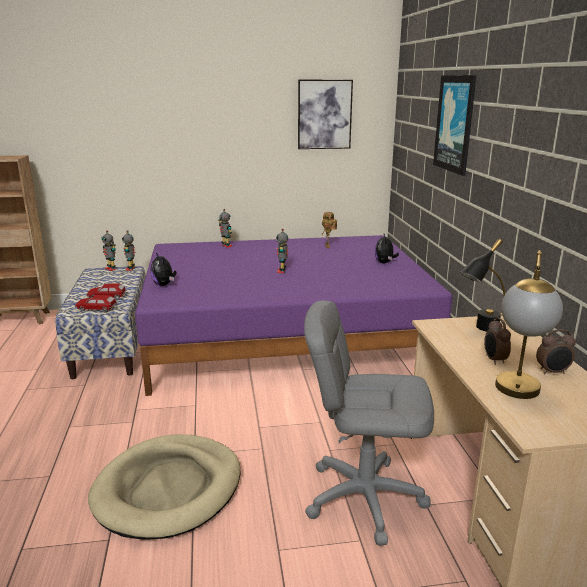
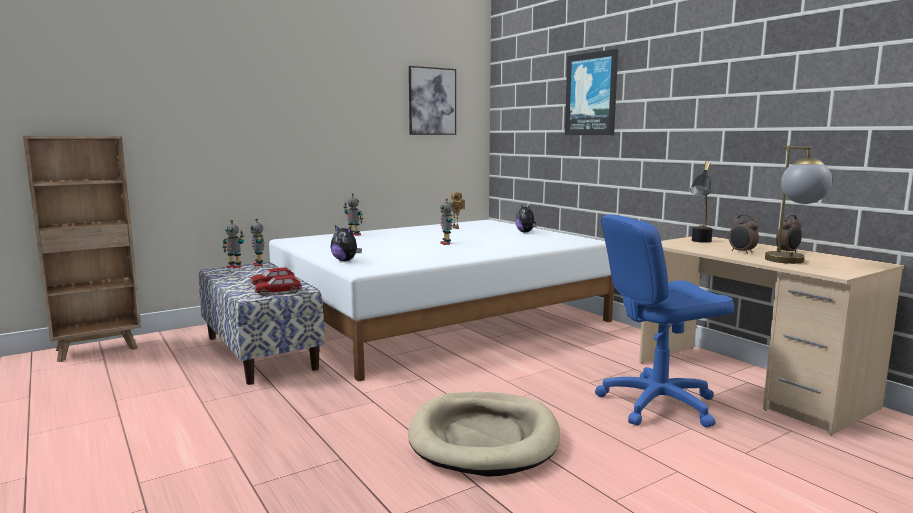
camera: 25 degrees left, 10 degrees down
purple bed [135,235,452,396] -> white bed [269,219,614,382]
grey office chair [304,300,434,546] -> blue office chair [595,214,734,427]

